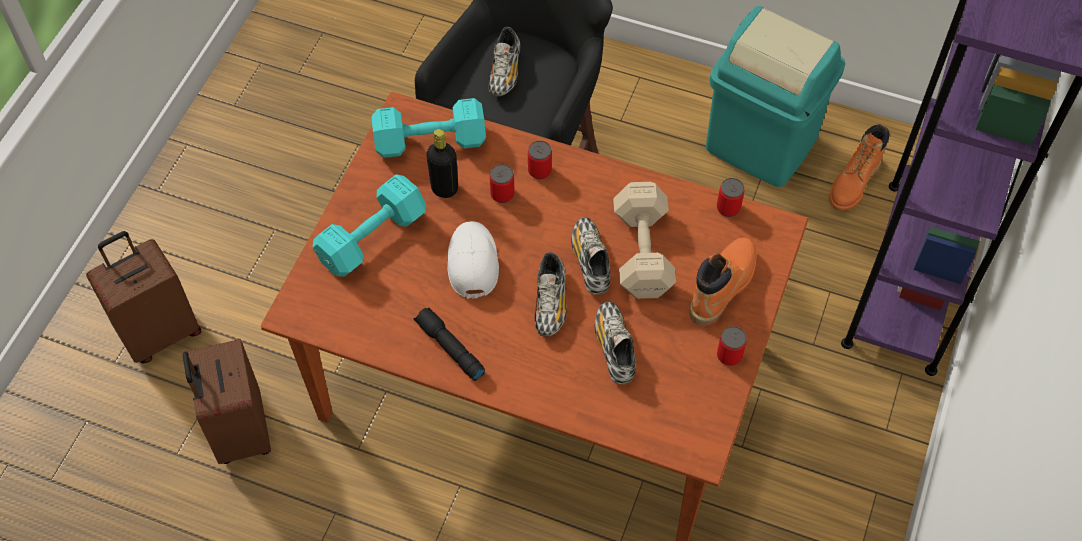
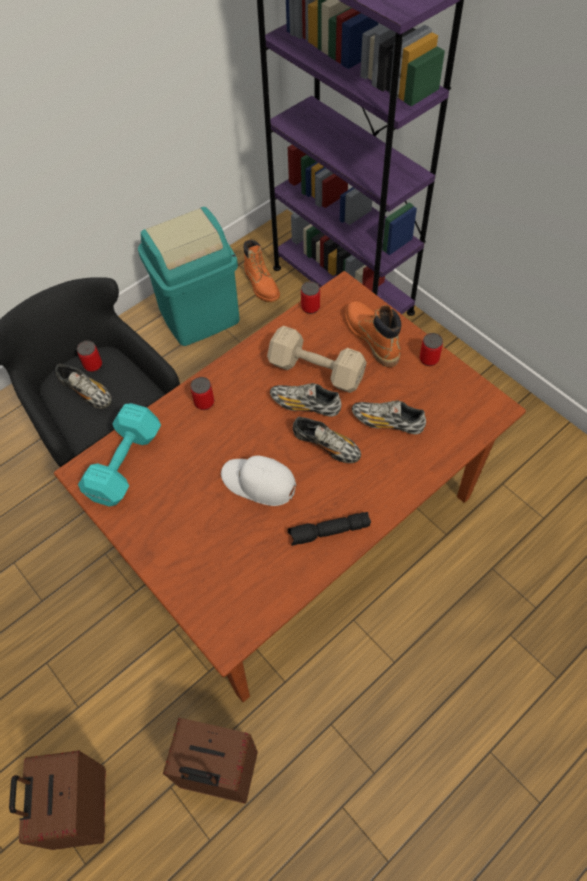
camera: 60 degrees left, 0 degrees up
turquoise dumbbell [313,174,426,277] -> none
black bottle [426,129,458,198] -> none
can [490,164,515,203] -> can moved to [77,340,102,372]

